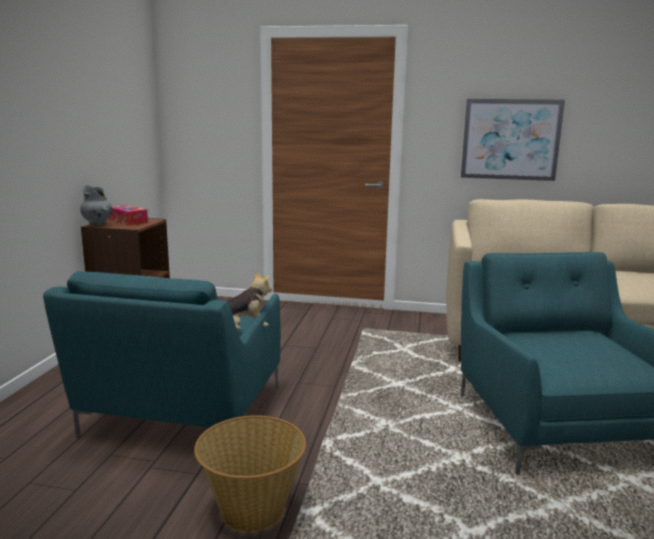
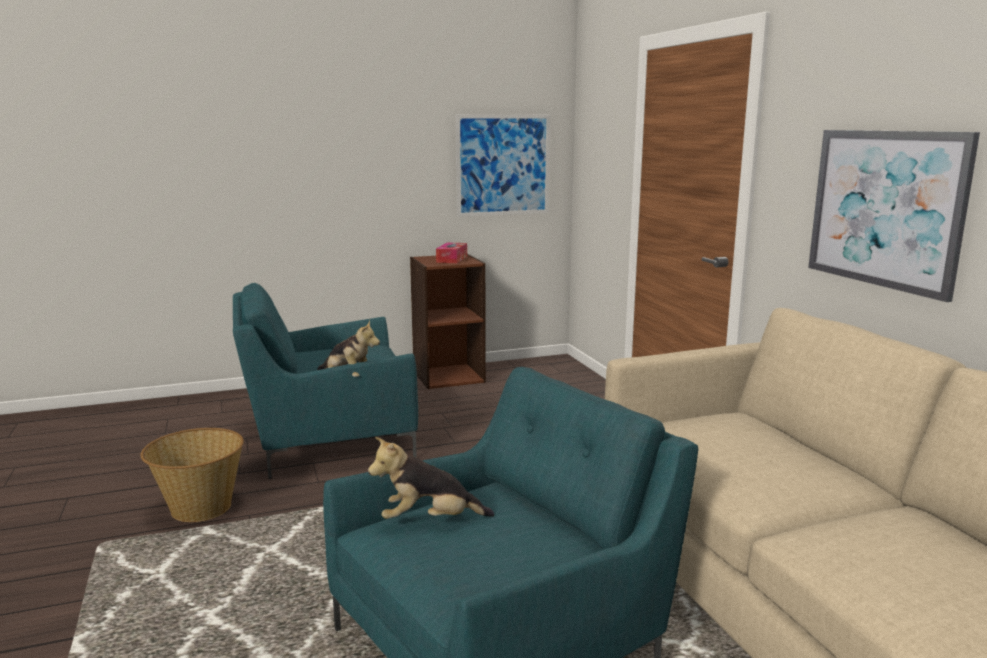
camera: 60 degrees right, 0 degrees up
grey vase [80,185,112,226] -> none
none -> plush toy [368,437,494,519]
none -> picture [456,114,550,217]

